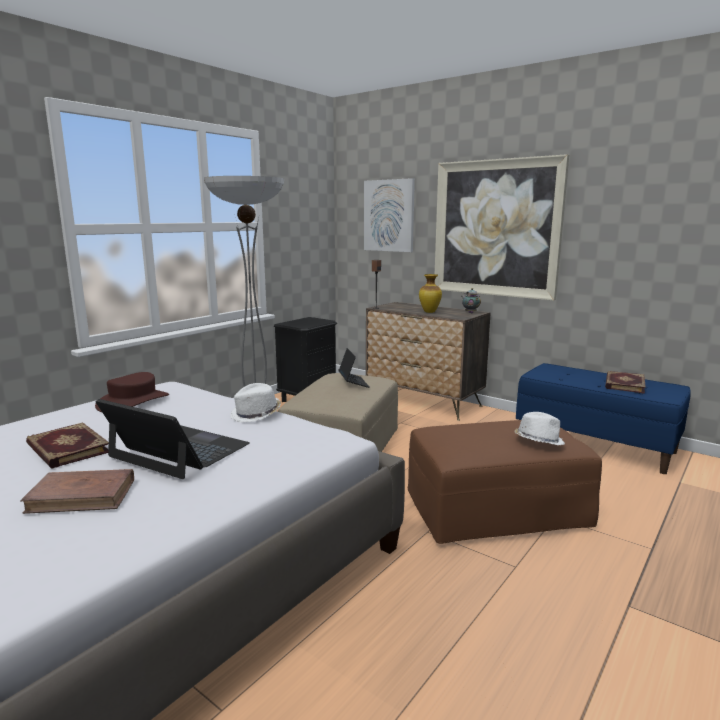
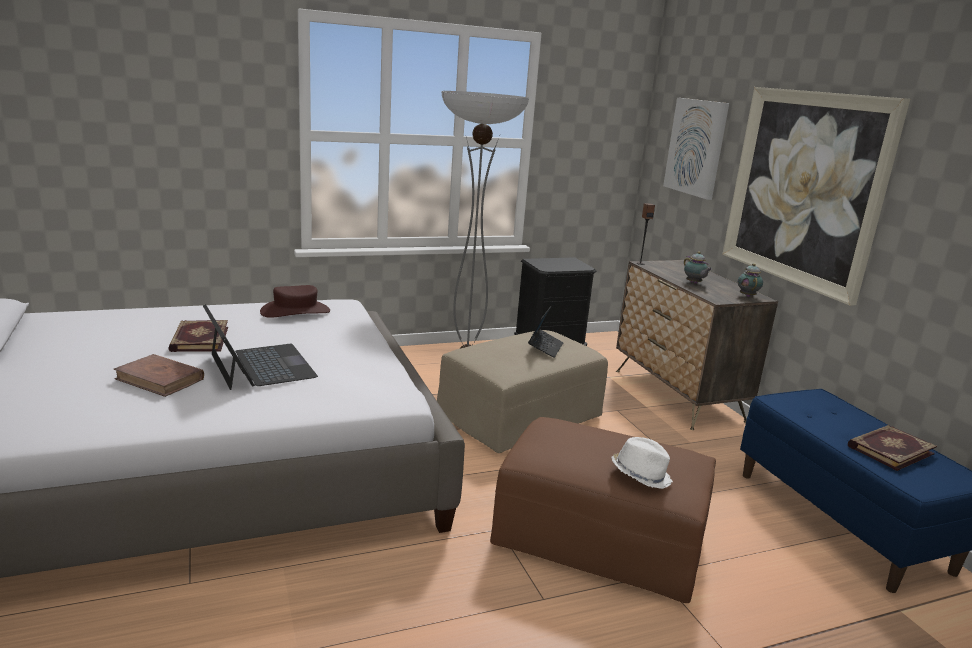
camera: 30 degrees right, 5 degrees up
white hat [230,383,281,422] -> none
vase [419,274,442,313] -> teapot [684,251,712,284]

